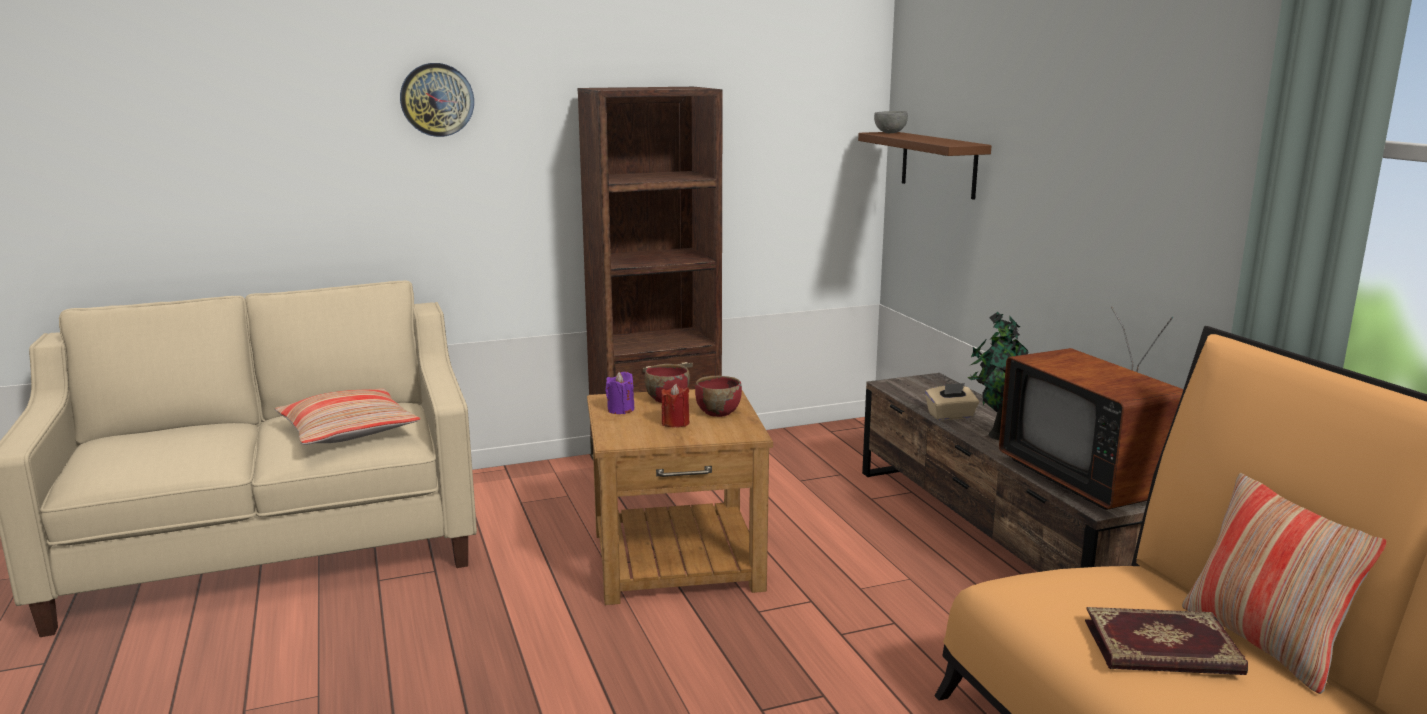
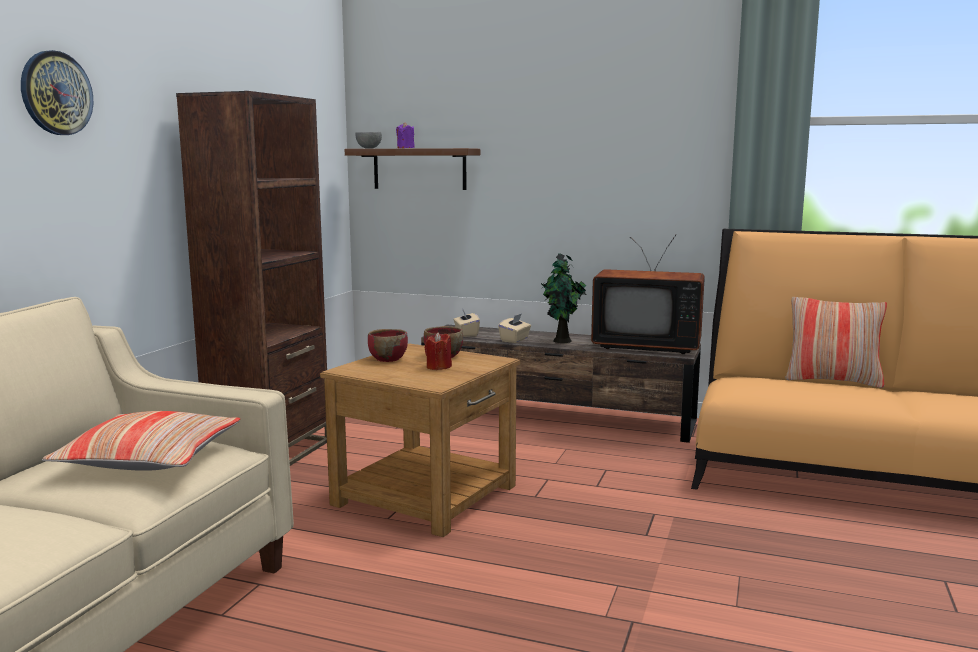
camera: 50 degrees left, 5 degrees down
purple candle [605,372,634,414] -> purple candle moved to [396,122,415,148]
book [1085,607,1248,675] -> none
none -> beige tissue box [453,310,480,337]

